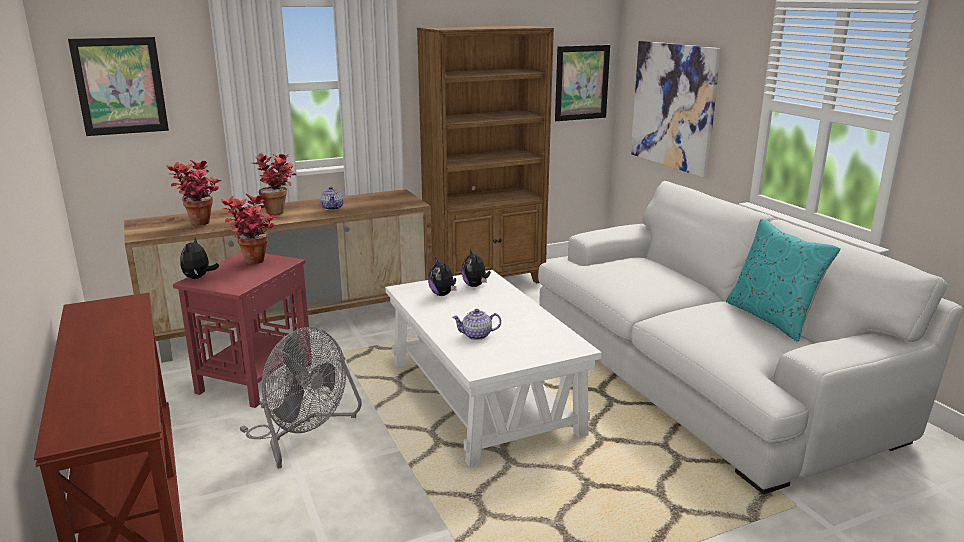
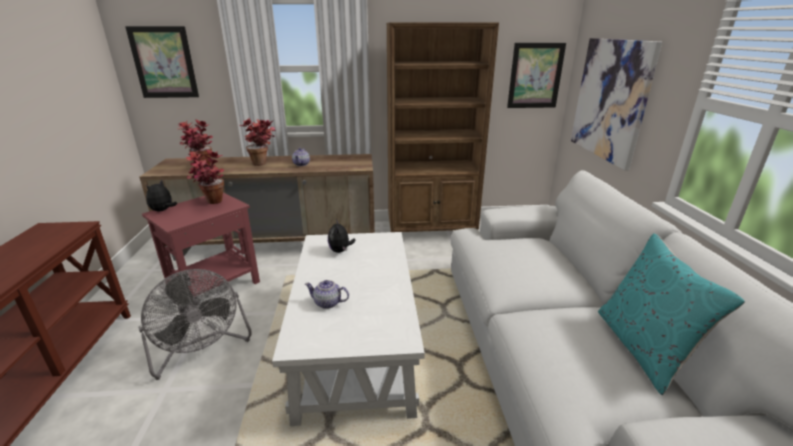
camera: 20 degrees right, 5 degrees up
plush toy [462,249,491,287] -> none

